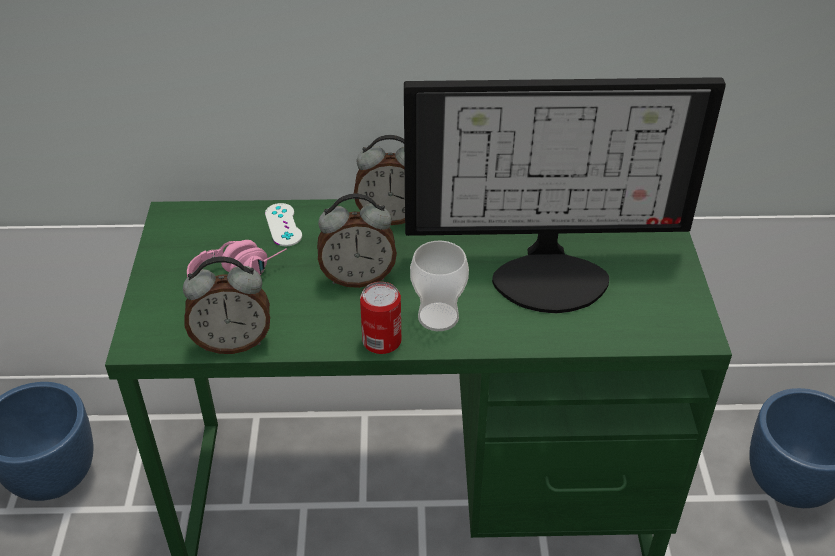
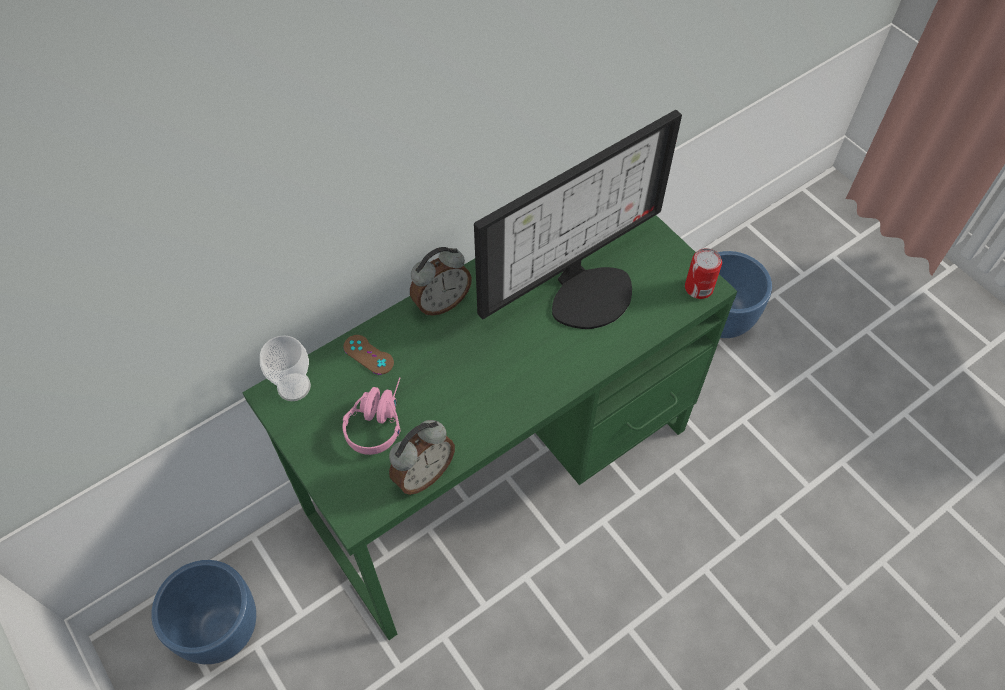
camera: 35 degrees left, 15 degrees up
white game controller [265,203,302,246] -> brown game controller [343,335,394,375]
alarm clock [317,193,397,288] -> none
can [360,282,401,354] -> can moved to [685,248,722,299]
cup [410,241,469,331] -> cup moved to [260,335,311,401]

